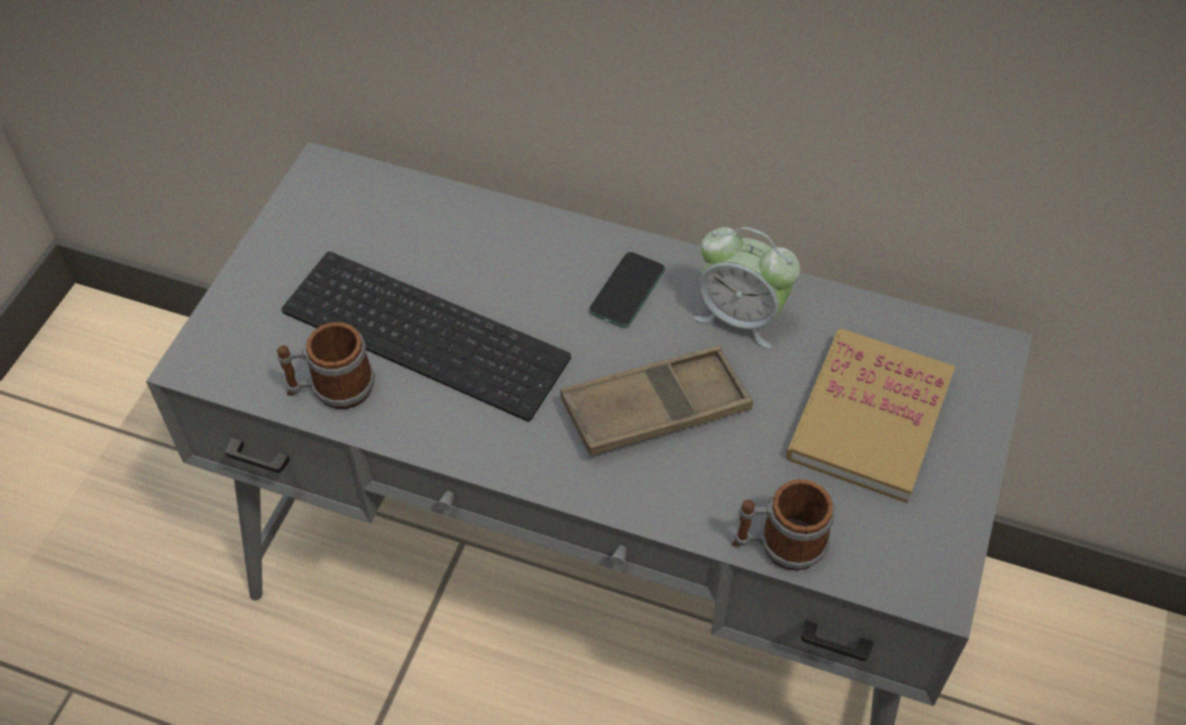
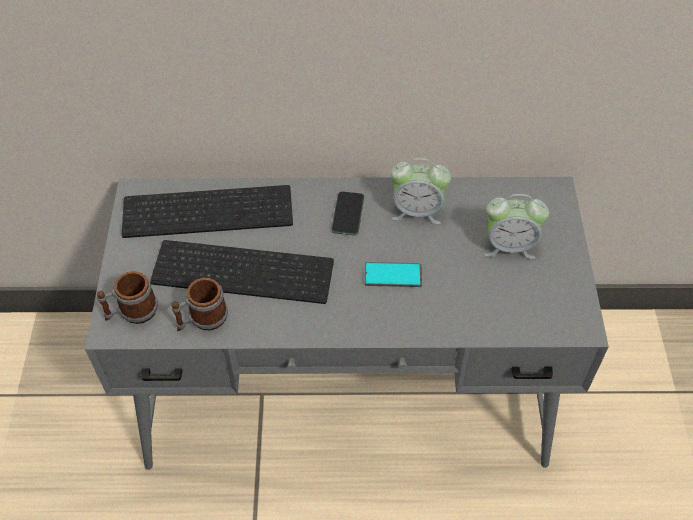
camera: 20 degrees left, 0 degrees up
brown tray [560,346,753,456] -> phone [365,262,422,287]
mug [732,479,835,571] -> mug moved to [97,271,158,324]
book [786,328,955,503] -> alarm clock [485,194,549,259]
none -> keyboard [122,185,293,238]

